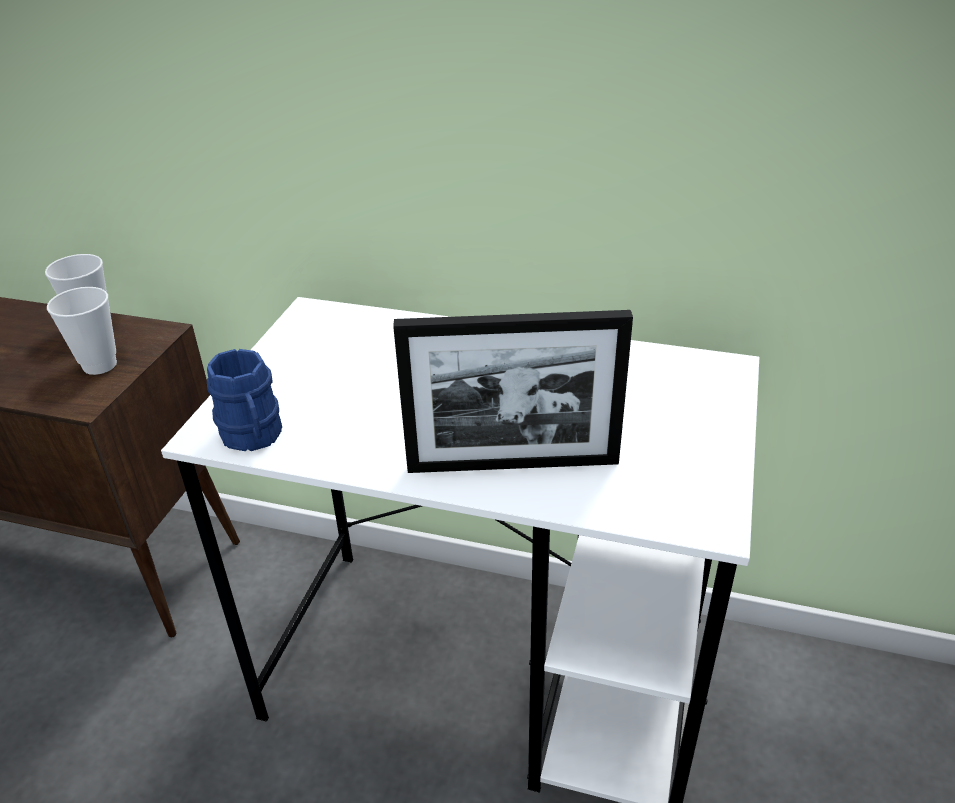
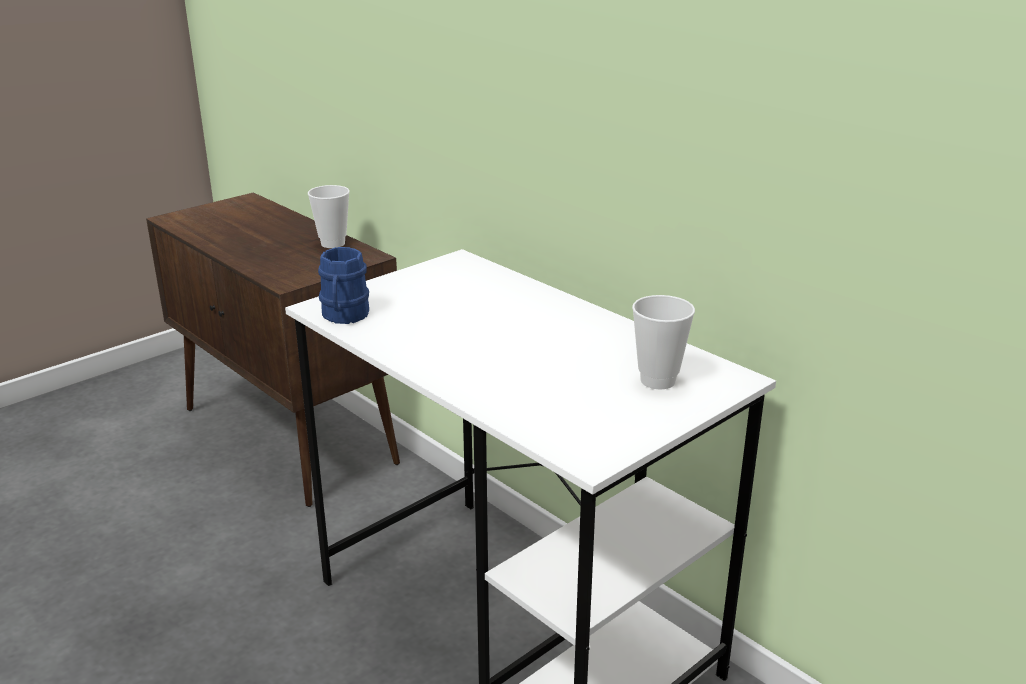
camera: 30 degrees right, 10 degrees down
cup [47,287,117,375] -> cup moved to [632,295,695,390]
picture frame [393,310,633,473] -> none

